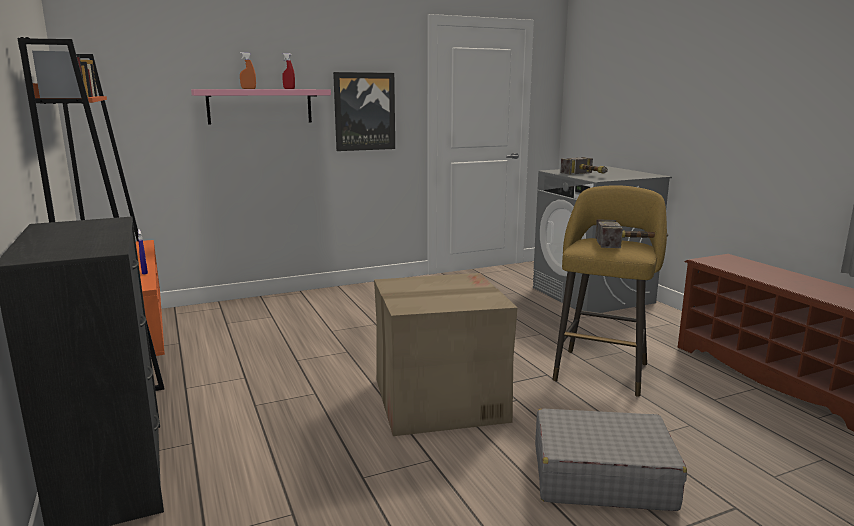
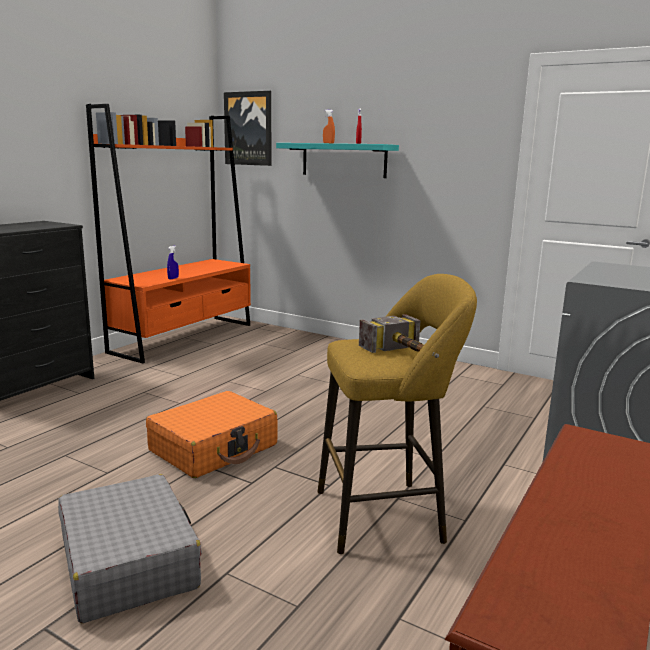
camera: 55 degrees right, 0 degrees up
pink shelf [191,89,331,125] -> turquoise shelf [276,143,399,178]
picture [333,72,395,151] -> picture moved to [224,91,271,166]
cardboard box [374,273,517,436] -> orange suitcase [146,391,278,478]
hammer [560,157,608,175] -> none

